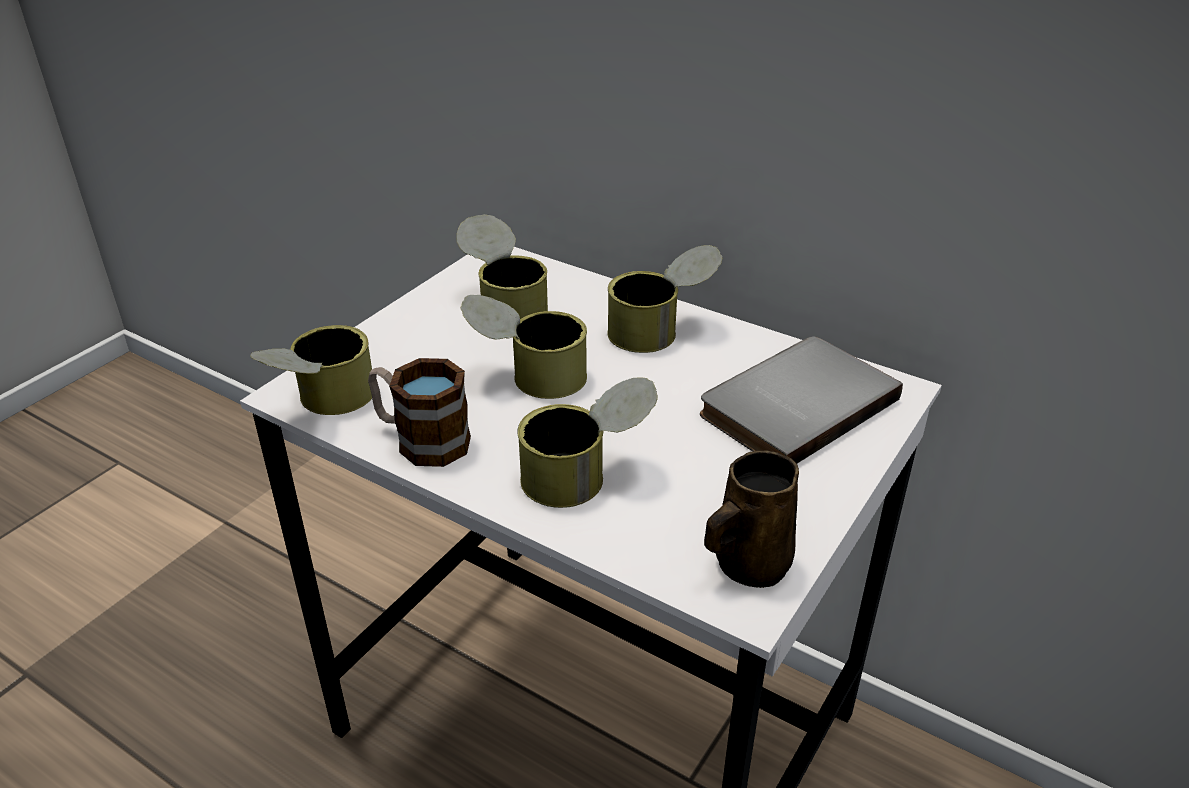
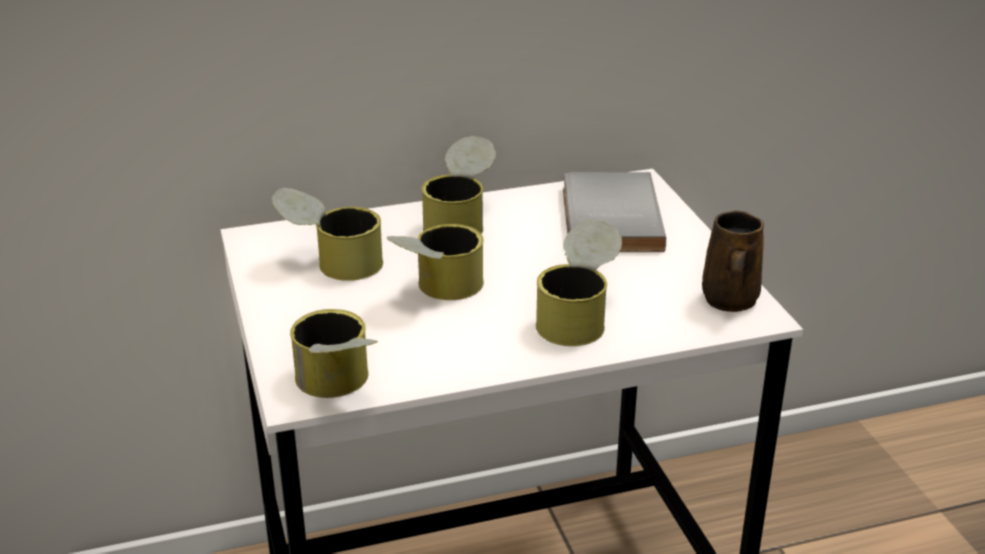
camera: 50 degrees left, 5 degrees down
mug [368,358,471,467] -> none

